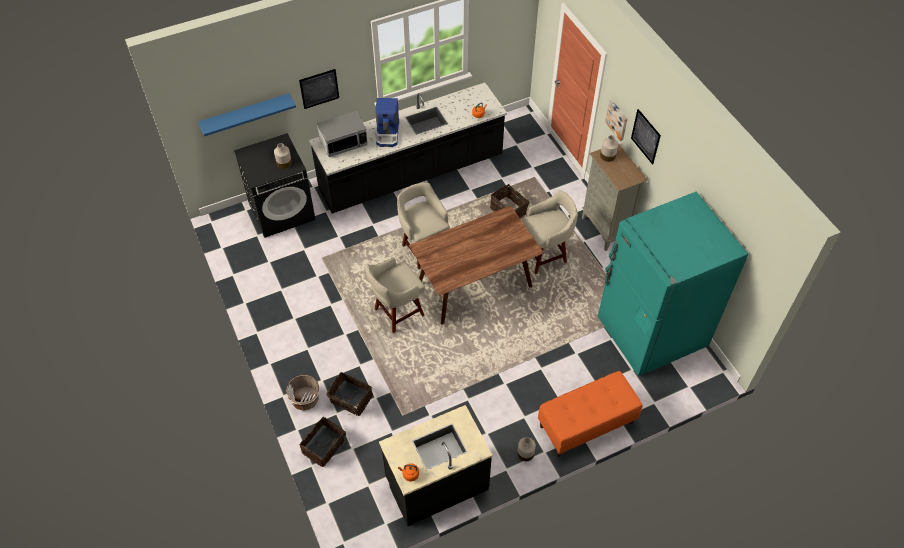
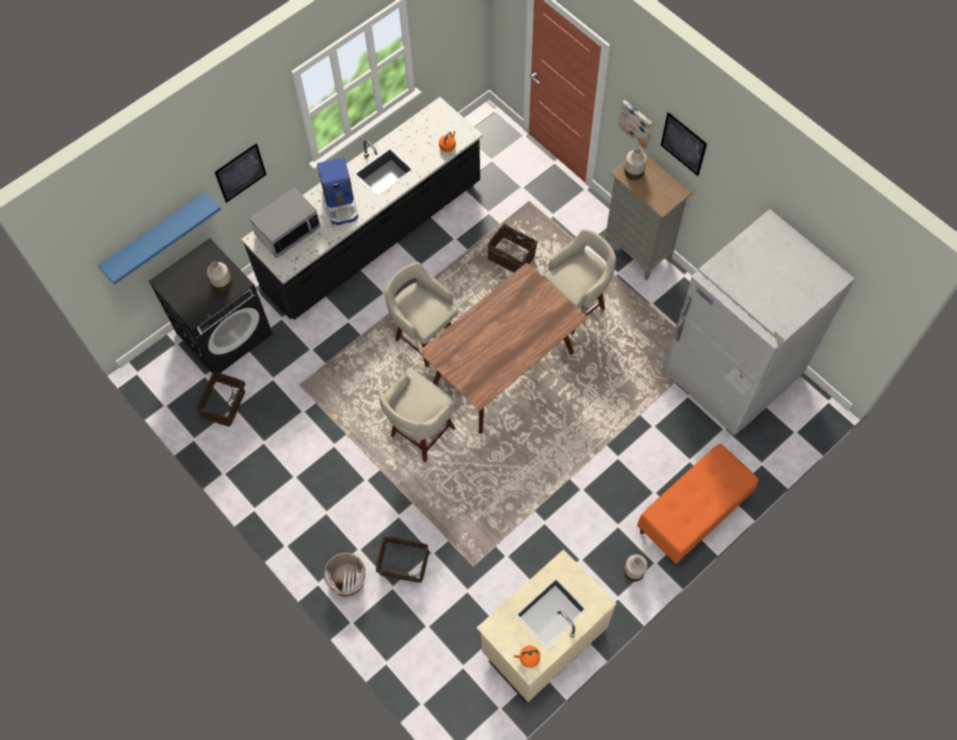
camera: 15 degrees left, 10 degrees up
basket [300,417,346,467] -> basket moved to [197,371,245,427]
black counter [379,405,493,526] -> beige counter [477,549,616,704]
turquoise fridge [598,192,748,376] -> white fridge [664,209,855,435]

